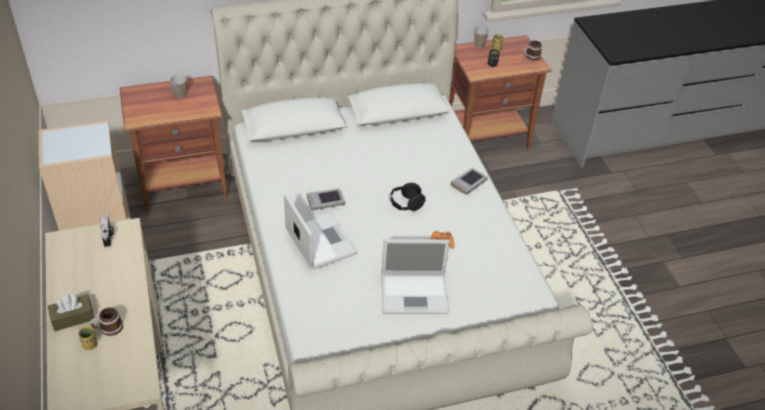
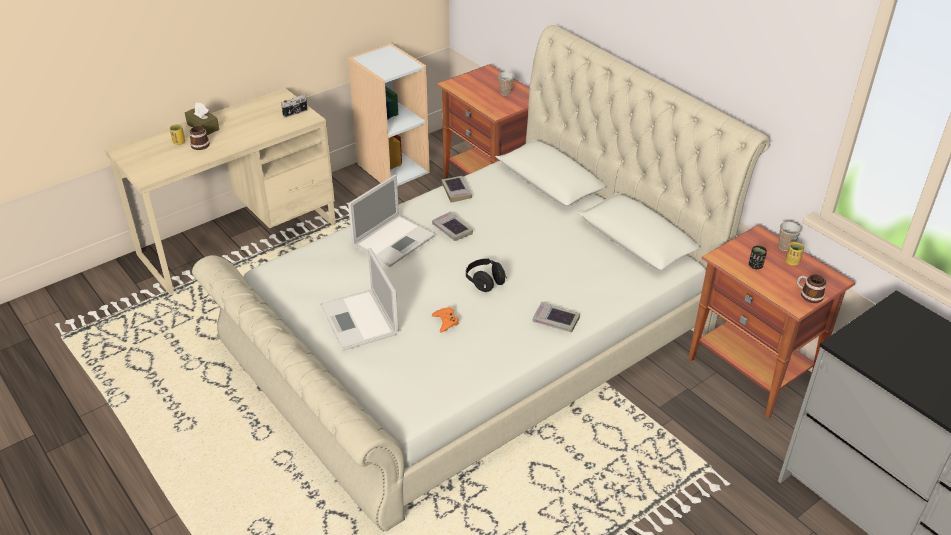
camera: 70 degrees right, 5 degrees down
none -> book [441,176,472,202]

